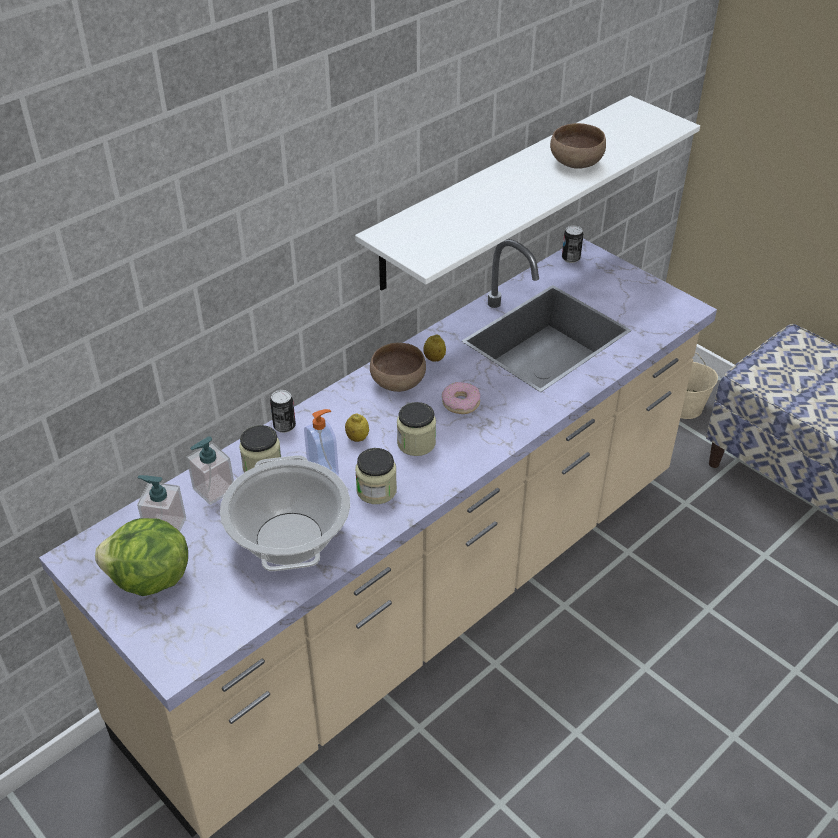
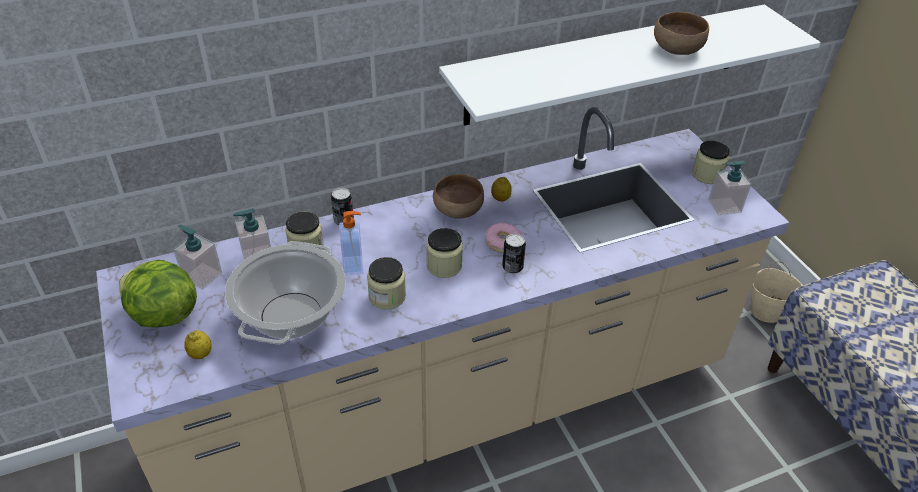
camera: 20 degrees right, 0 degrees up
lemon [345,414,369,442] -> lemon moved to [184,330,212,359]
can [562,225,584,263] -> can moved to [502,234,526,274]
none -> jar [692,141,730,184]
none -> soap dispenser [708,161,751,215]

